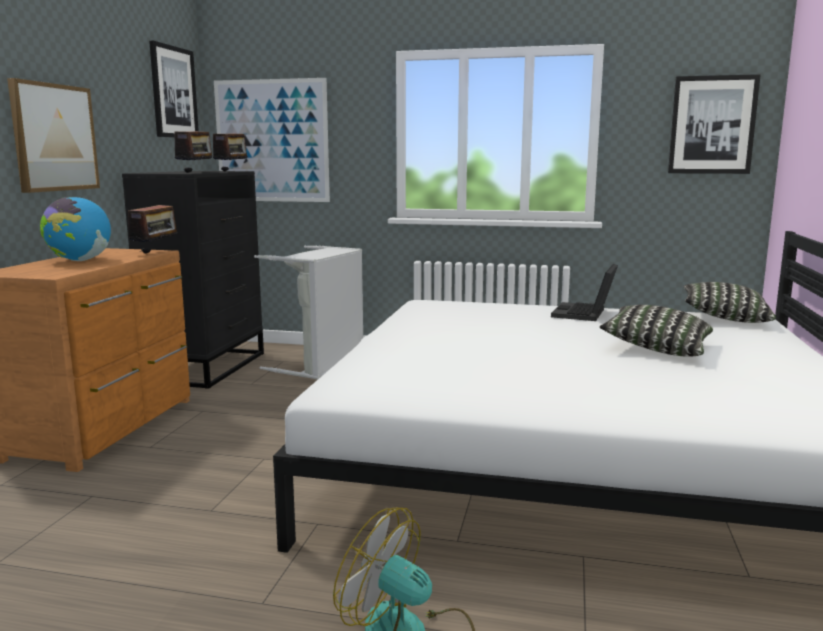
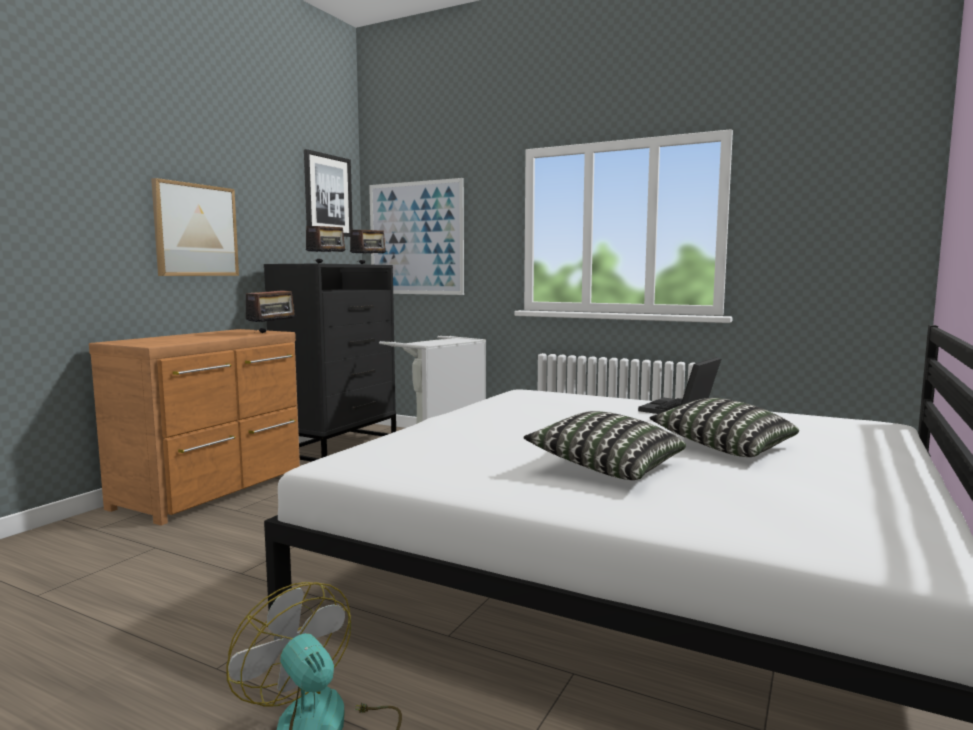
camera: 15 degrees right, 5 degrees down
globe [40,197,111,261] -> none
picture [668,74,761,174] -> none
pillow [683,282,776,323] -> pillow moved to [523,411,686,480]

